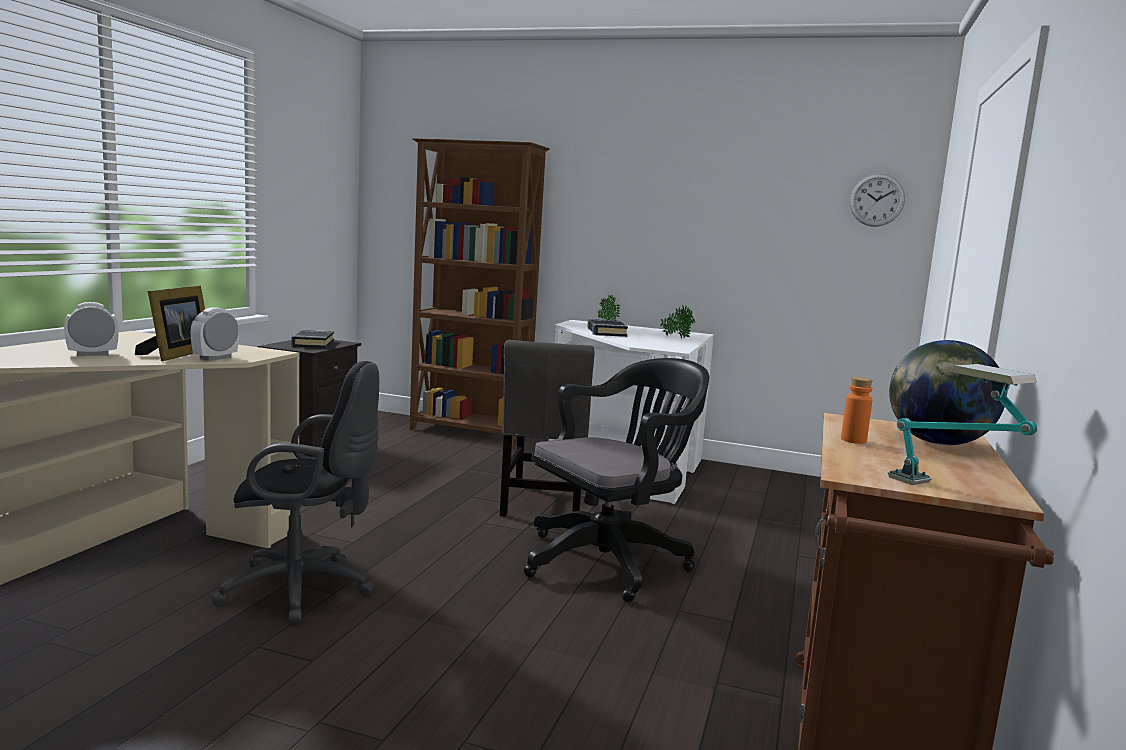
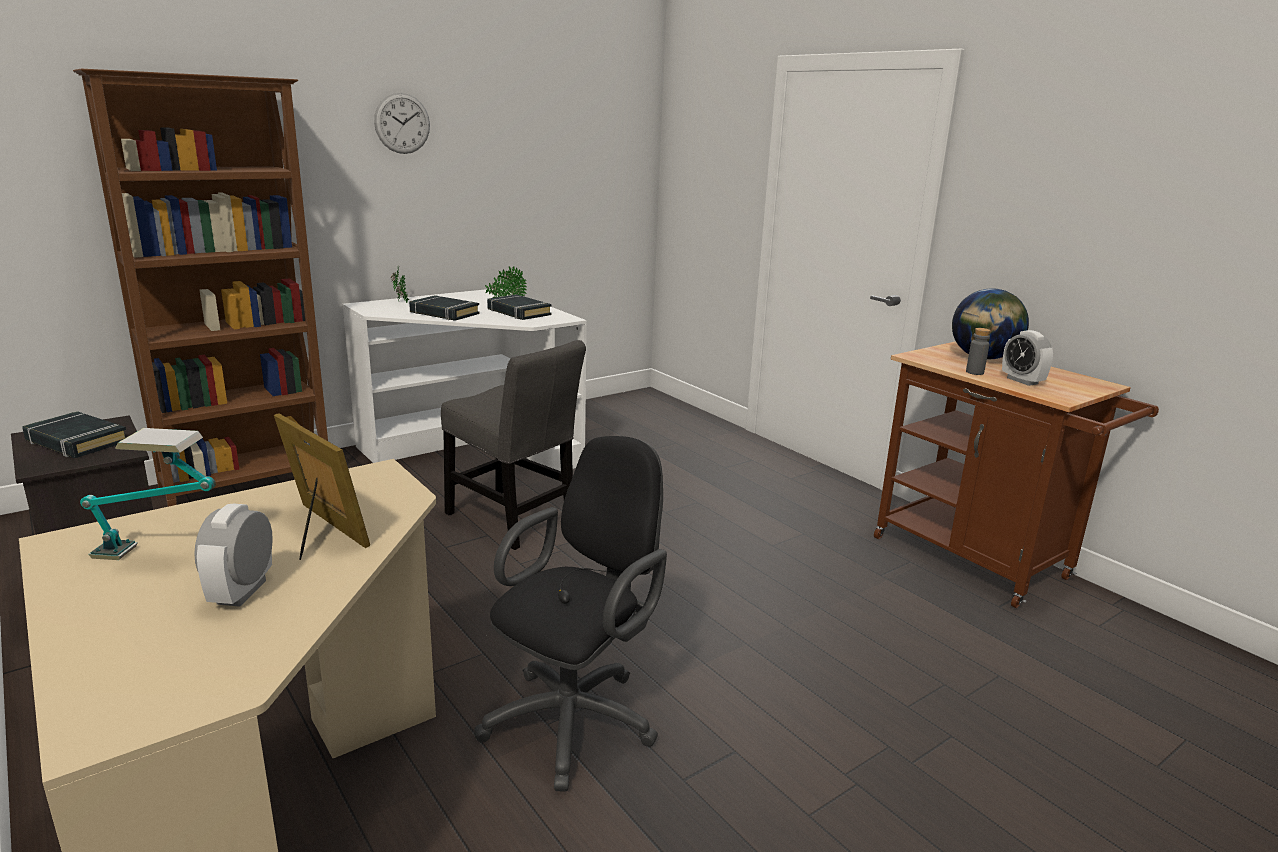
camera: 55 degrees left, 10 degrees up
alarm clock [191,307,239,361] -> alarm clock moved to [1002,330,1053,386]
black office chair [524,358,709,602] -> none
orange bottle [841,377,873,444] -> grey bottle [966,328,990,375]
wall clock [849,174,905,227] -> wall clock moved to [374,93,430,154]
table lamp [888,364,1037,485] -> table lamp moved to [80,428,216,560]
none -> black book [487,294,552,320]

